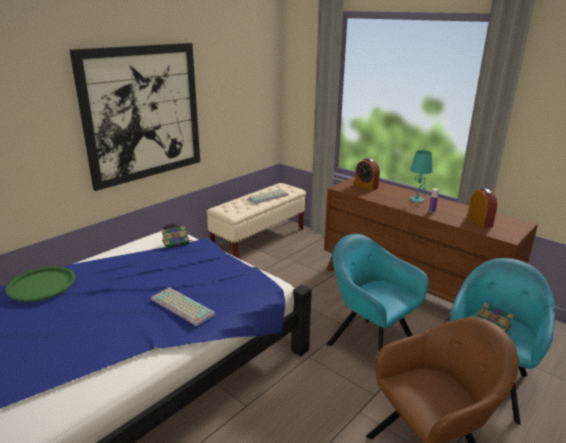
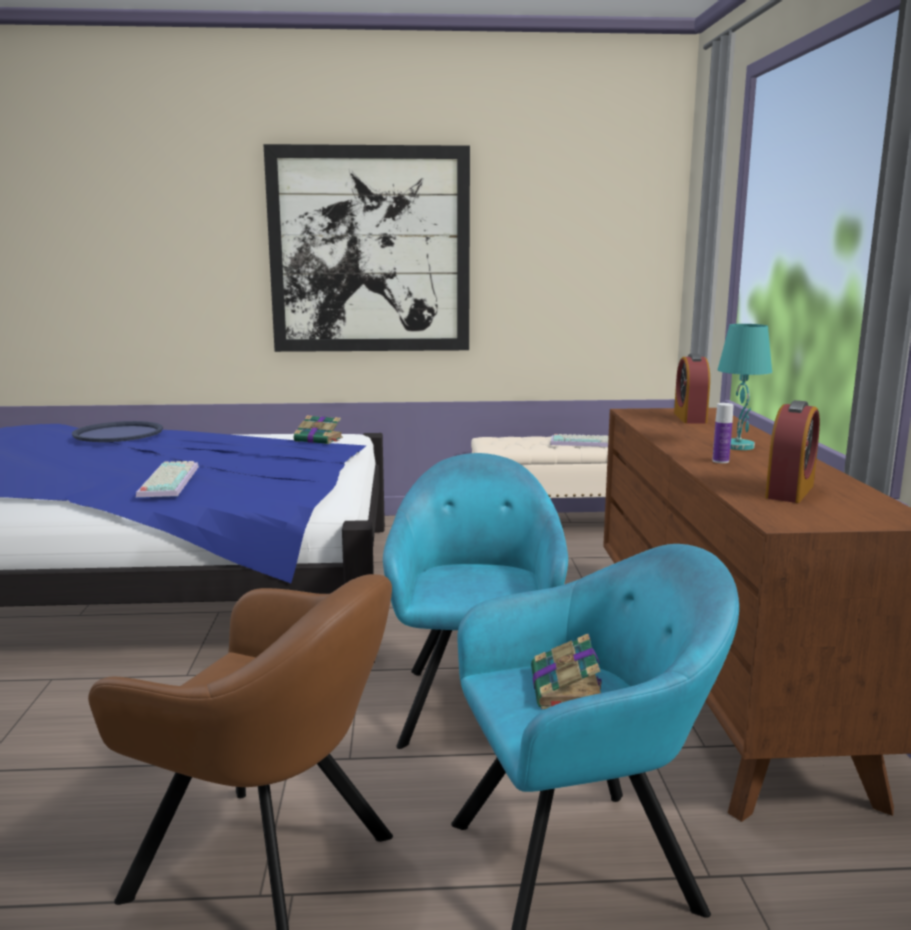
camera: 45 degrees right, 10 degrees down
green tray [6,266,76,302] -> blue tray [72,421,163,442]

